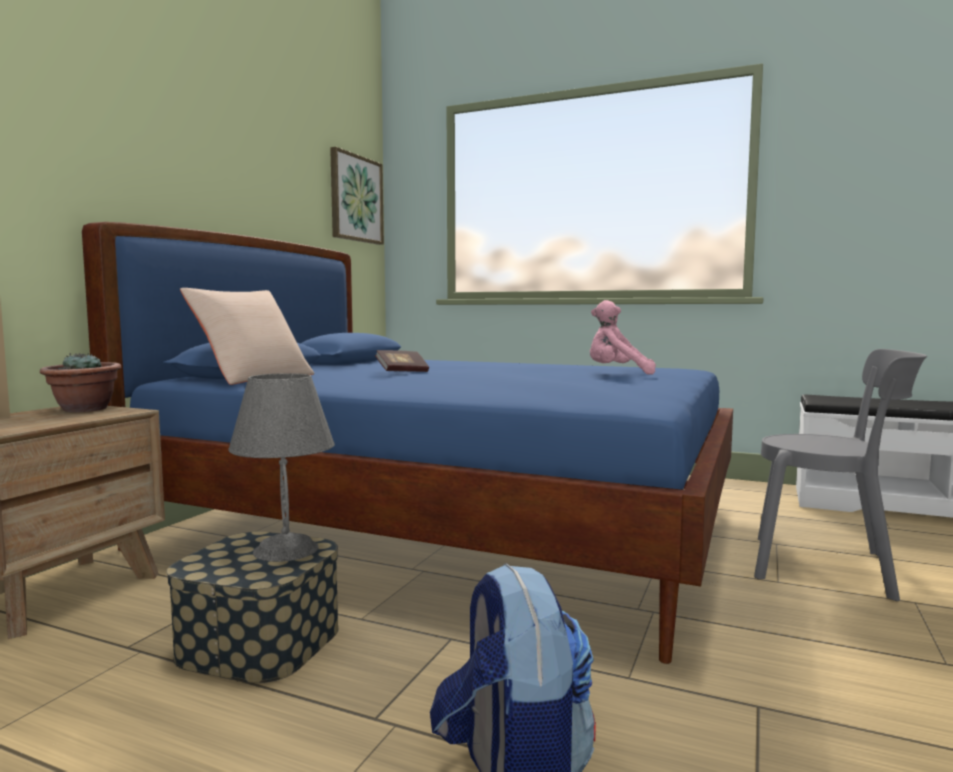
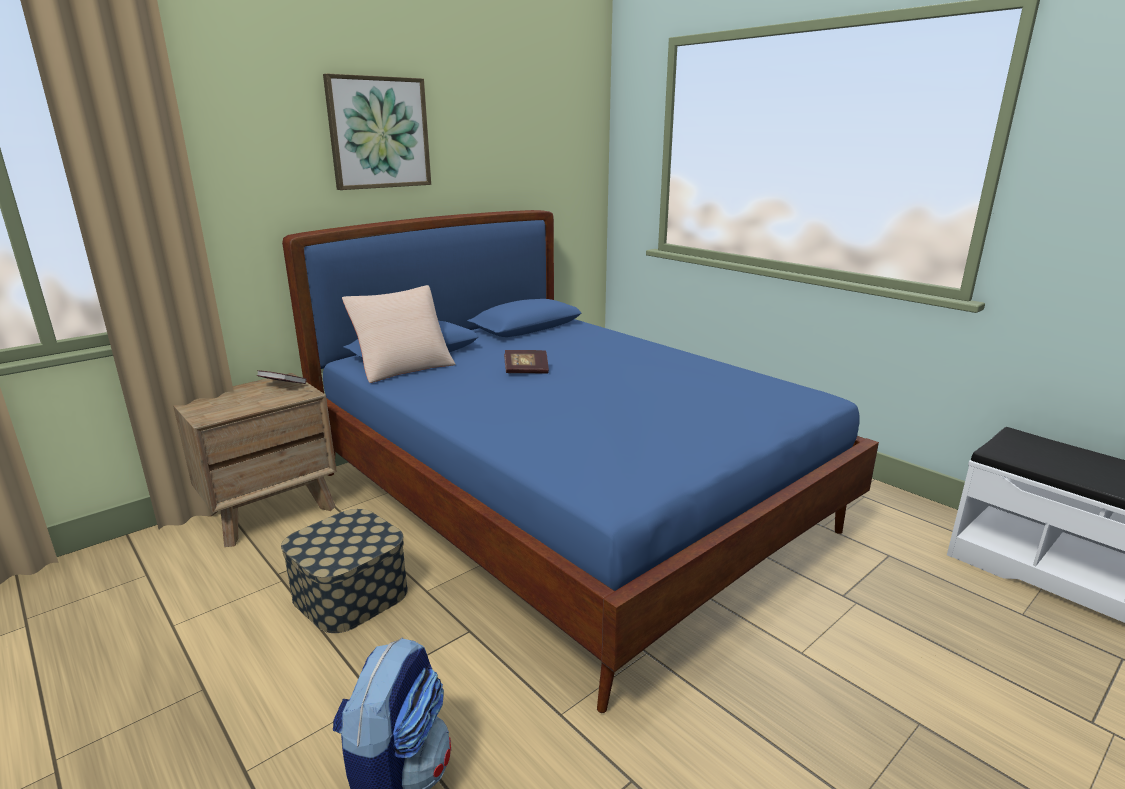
camera: 25 degrees right, 15 degrees up
potted plant [40,353,121,412] -> book [257,370,306,384]
grey table lamp [228,373,335,562] -> none
picture [330,147,384,245] -> picture moved to [323,74,431,190]
pink plush toy [590,300,656,375] -> none
grey chair [754,349,927,601] -> none

